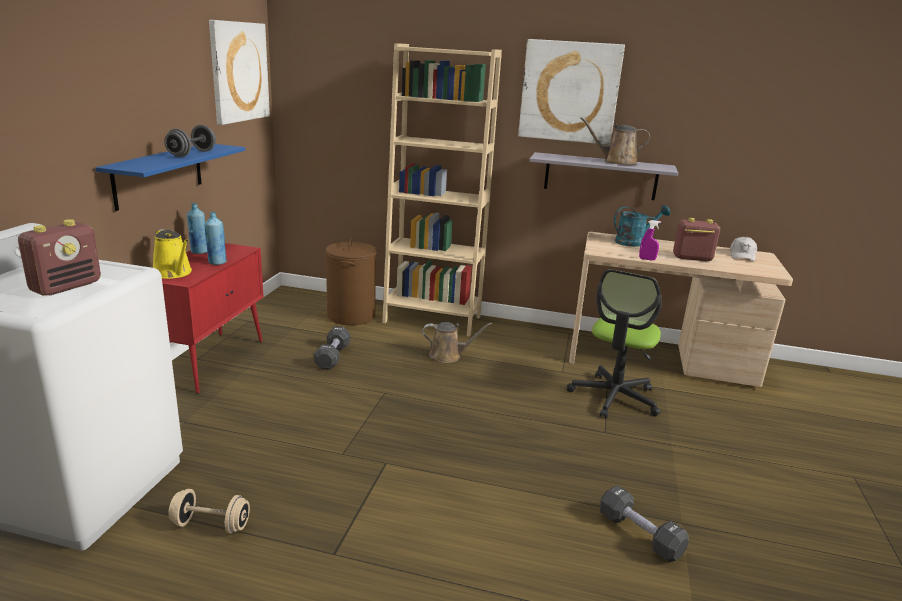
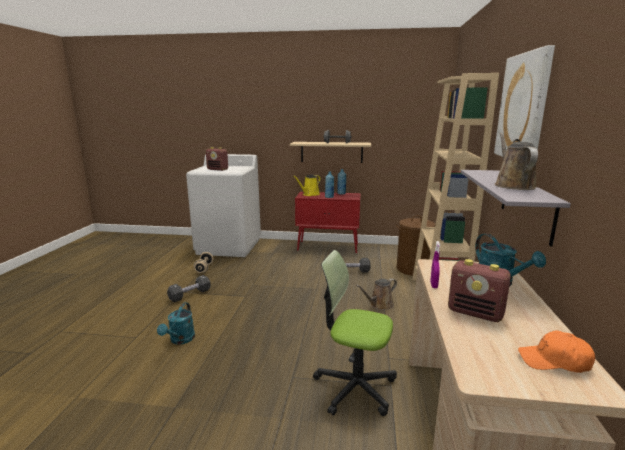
camera: 85 degrees right, 5 degrees down
blue shelf [95,144,245,211] -> beige shelf [290,142,371,163]
picture [209,20,270,125] -> none
brown watering can [422,322,492,363] -> brown watering can turned 60 degrees clockwise [356,278,397,310]
black dumbbell [600,485,689,563] -> black dumbbell moved to [167,275,211,302]
radio [673,218,720,261] -> radio turned 120 degrees clockwise [448,259,511,322]
white cap [729,236,757,261] -> orange cap [518,330,595,373]
none -> turquoise watering can [157,302,195,345]

